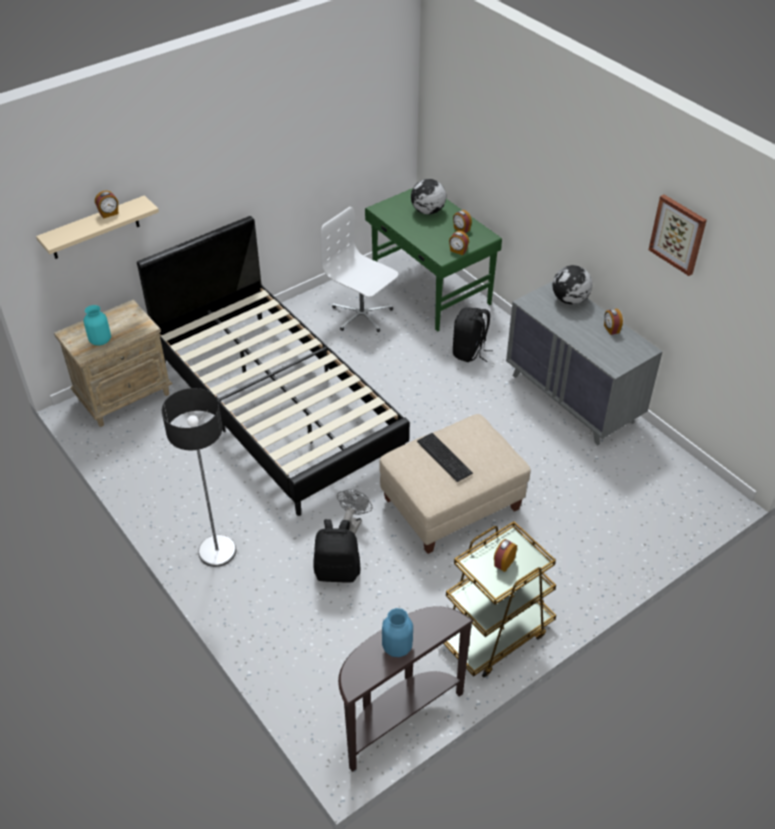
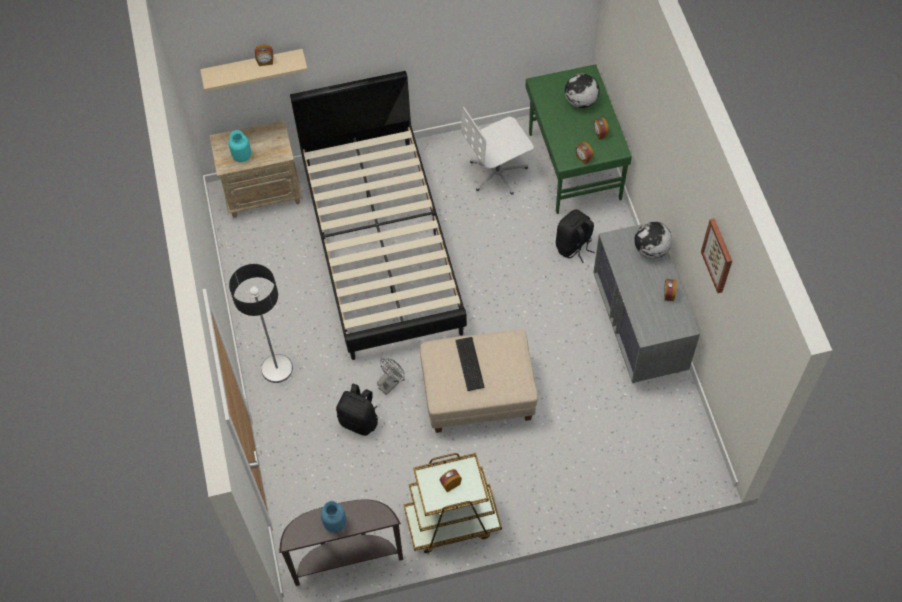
camera: 25 degrees right, 15 degrees up
white office chair [321,207,398,332] -> white office chair turned 90 degrees counterclockwise [461,107,534,195]

